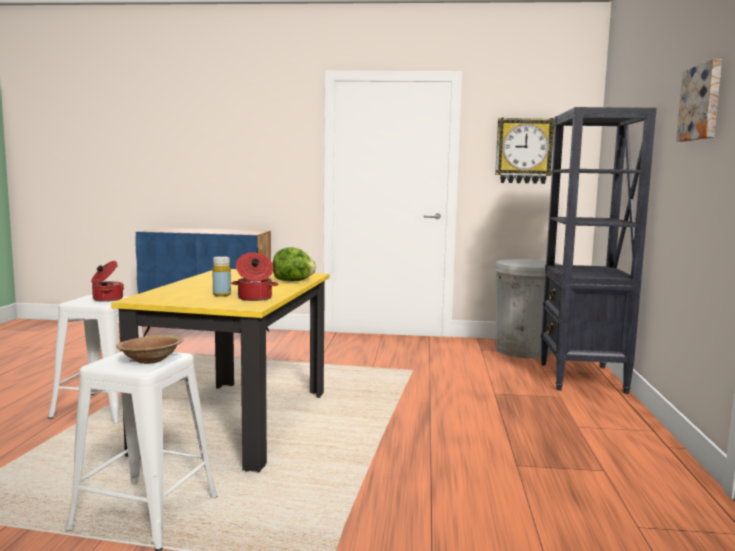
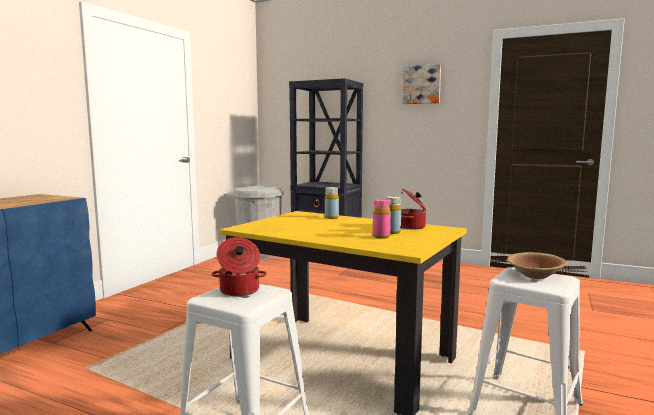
camera: 70 degrees left, 0 degrees up
lettuce [273,247,316,282] -> yellow bottle [325,187,339,219]
wall clock [495,118,555,184] -> none
none -> pink bottle [373,199,391,239]

